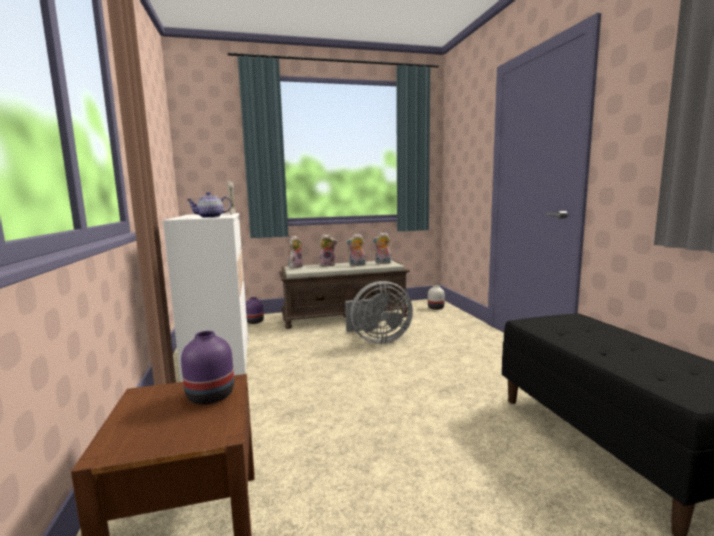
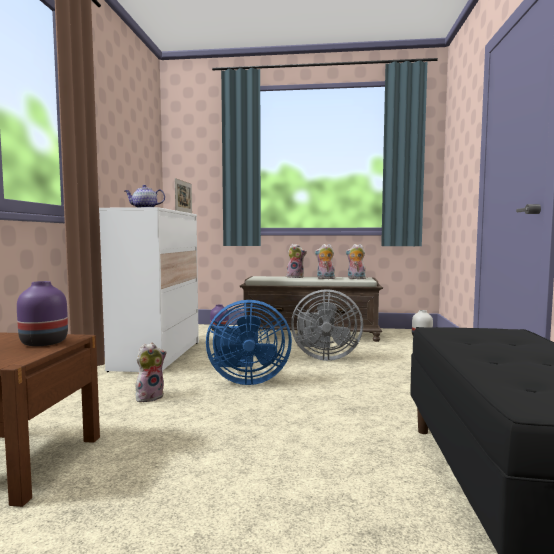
camera: 20 degrees right, 5 degrees down
plush toy [288,235,303,269] -> plush toy moved to [136,343,167,402]
none -> blue fan [206,300,292,385]

